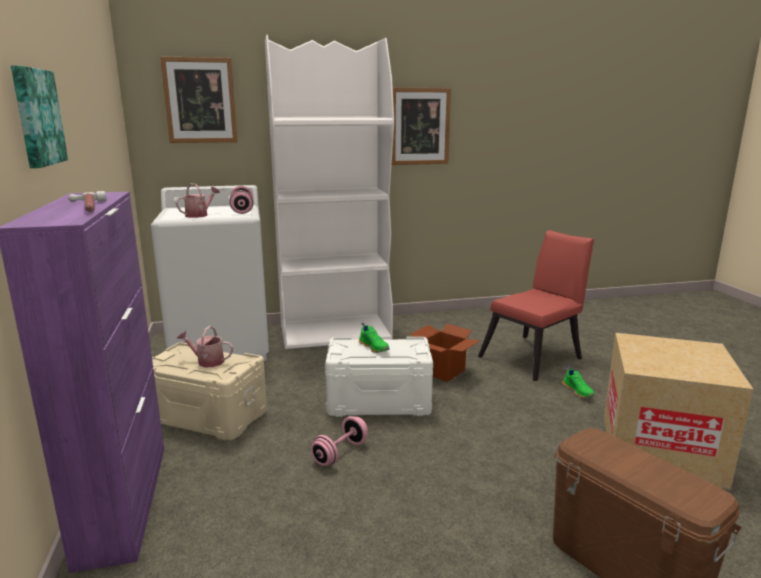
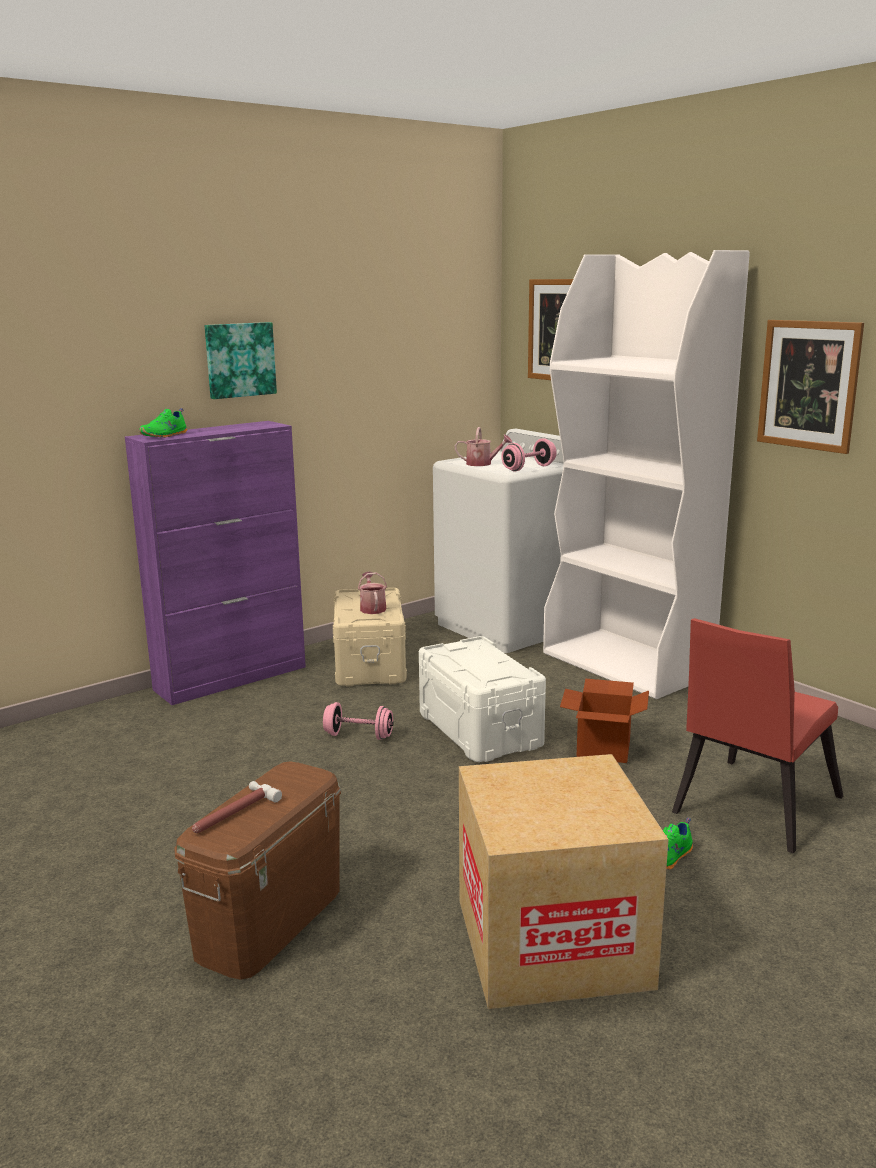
camera: 65 degrees right, 0 degrees up
hammer [68,191,106,212] -> hammer moved to [192,781,282,833]
green shoe [359,323,389,353] -> green shoe moved to [140,408,187,438]
red chair [478,230,594,381] -> red chair turned 105 degrees clockwise [672,618,843,853]

